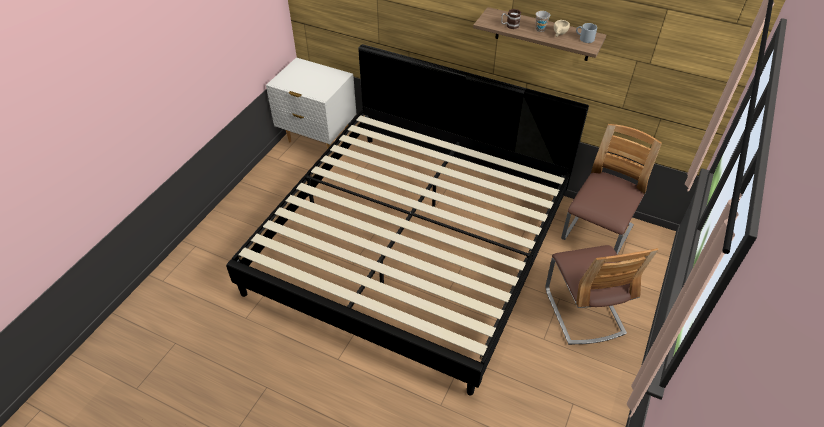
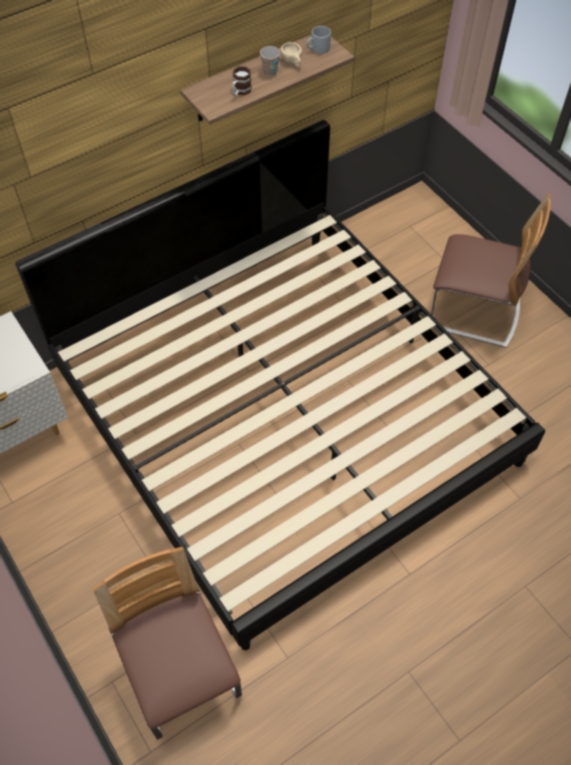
camera: 60 degrees left, 10 degrees up
chair [561,124,662,255] -> chair moved to [93,547,242,740]

